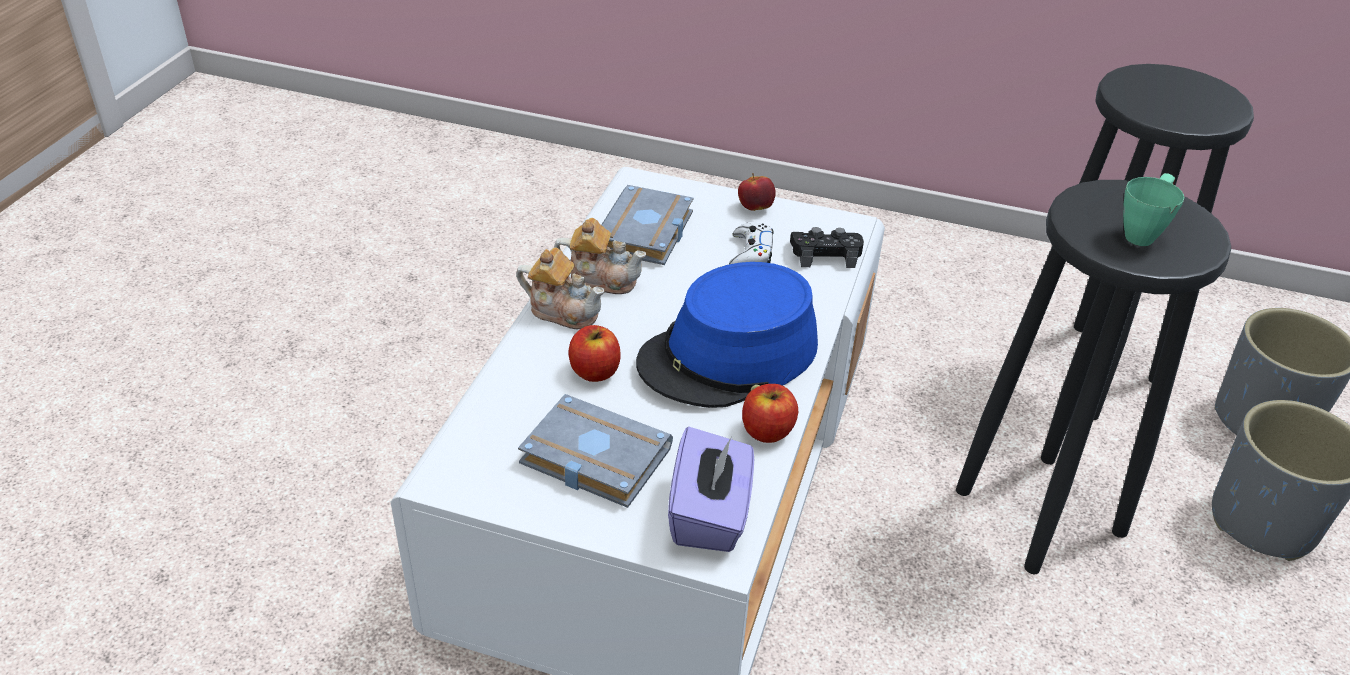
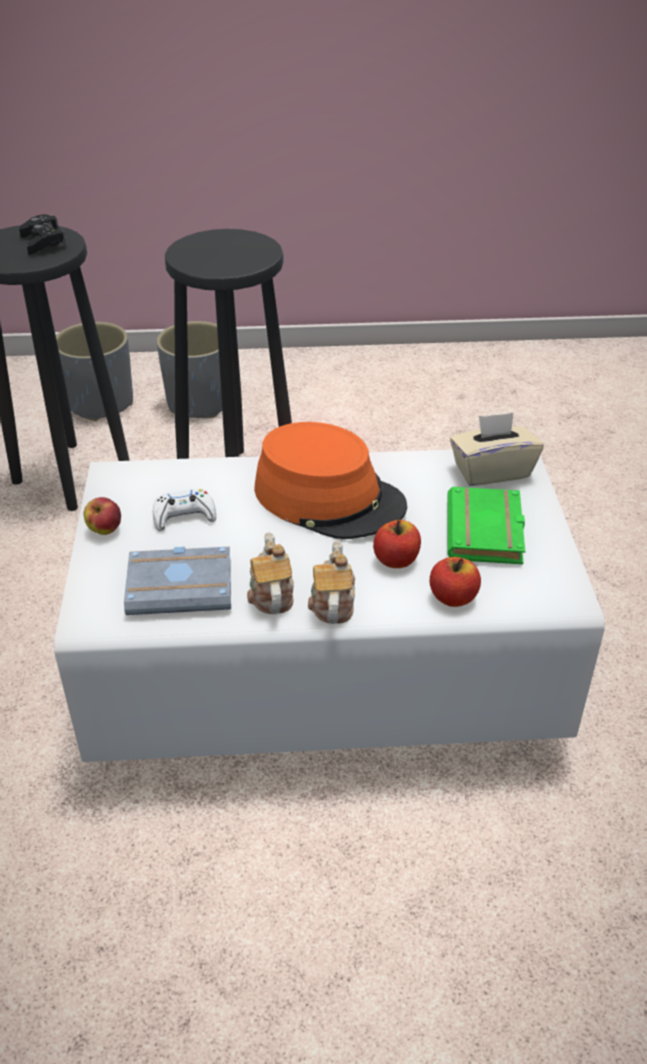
camera: 110 degrees left, 0 degrees up
grey book [518,394,673,508] -> green book [448,487,525,564]
blue hat [636,262,818,408] -> orange hat [254,422,407,539]
purple tissue box [668,427,754,552] -> beige tissue box [450,413,544,486]
apple [742,384,798,443] -> apple moved to [429,557,481,607]
black game controller [790,227,864,268] -> black game controller moved to [19,214,67,255]
green mug [1123,173,1184,246] -> none

